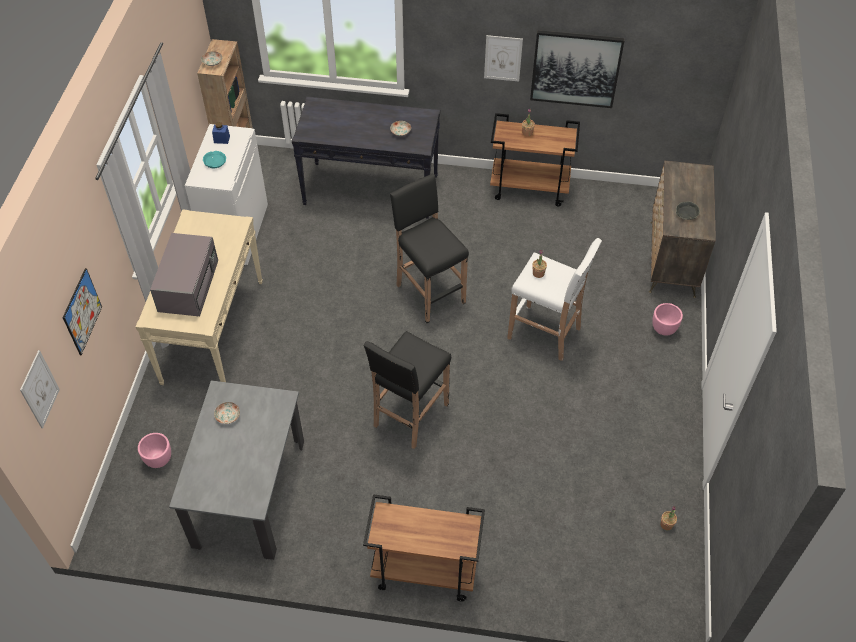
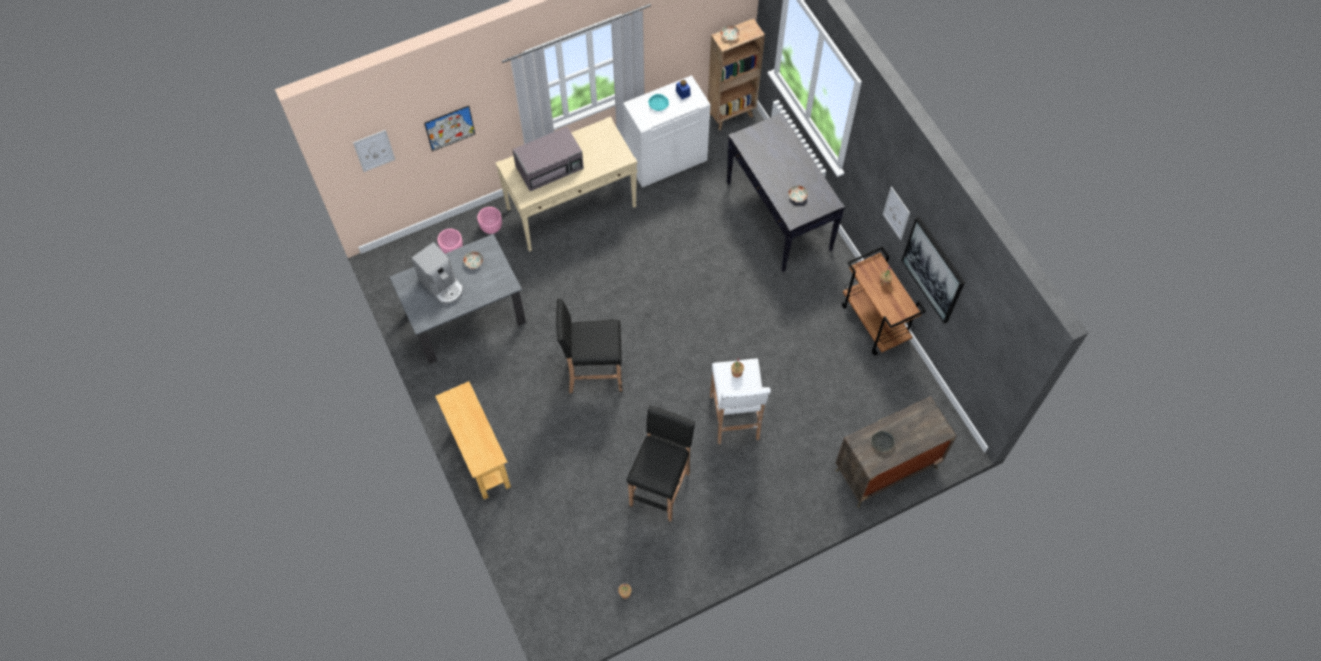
camera: 55 degrees right, 10 degrees up
brown cart [363,494,485,601] -> beige console table [435,381,511,499]
black stool [390,173,469,323] -> black stool moved to [627,406,695,522]
pink planter [652,303,683,336] -> pink planter moved to [477,207,502,234]
none -> coffee machine [411,242,463,304]

